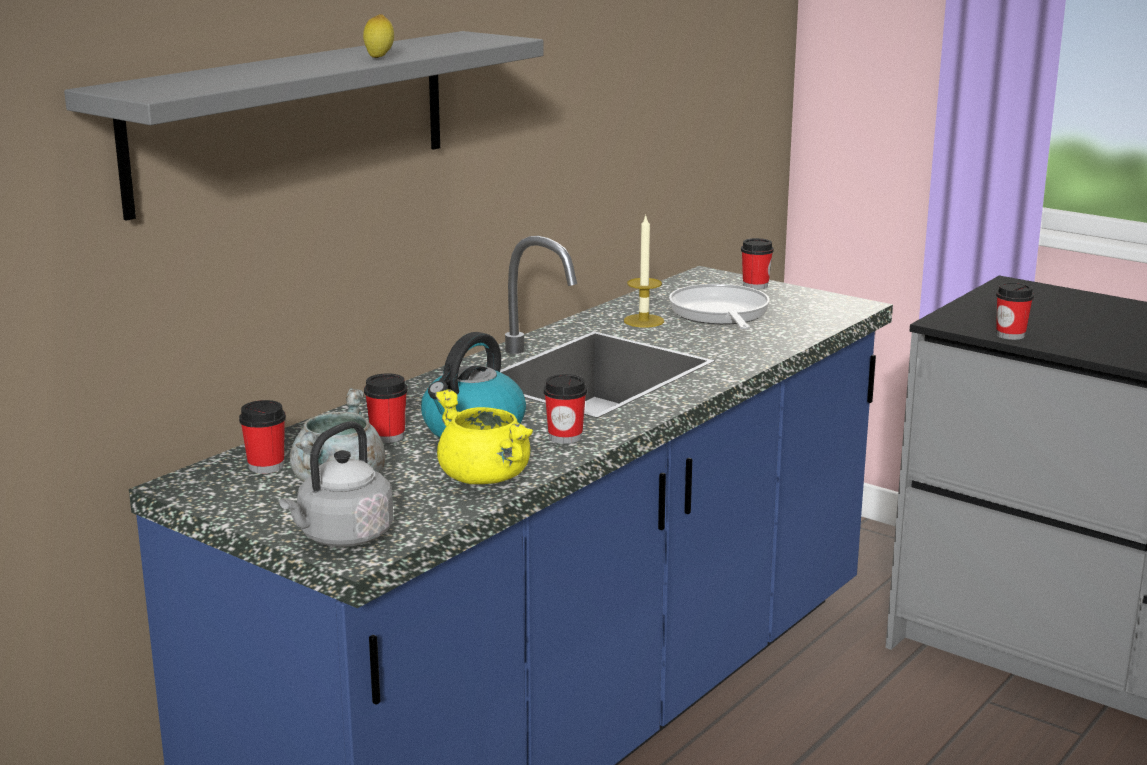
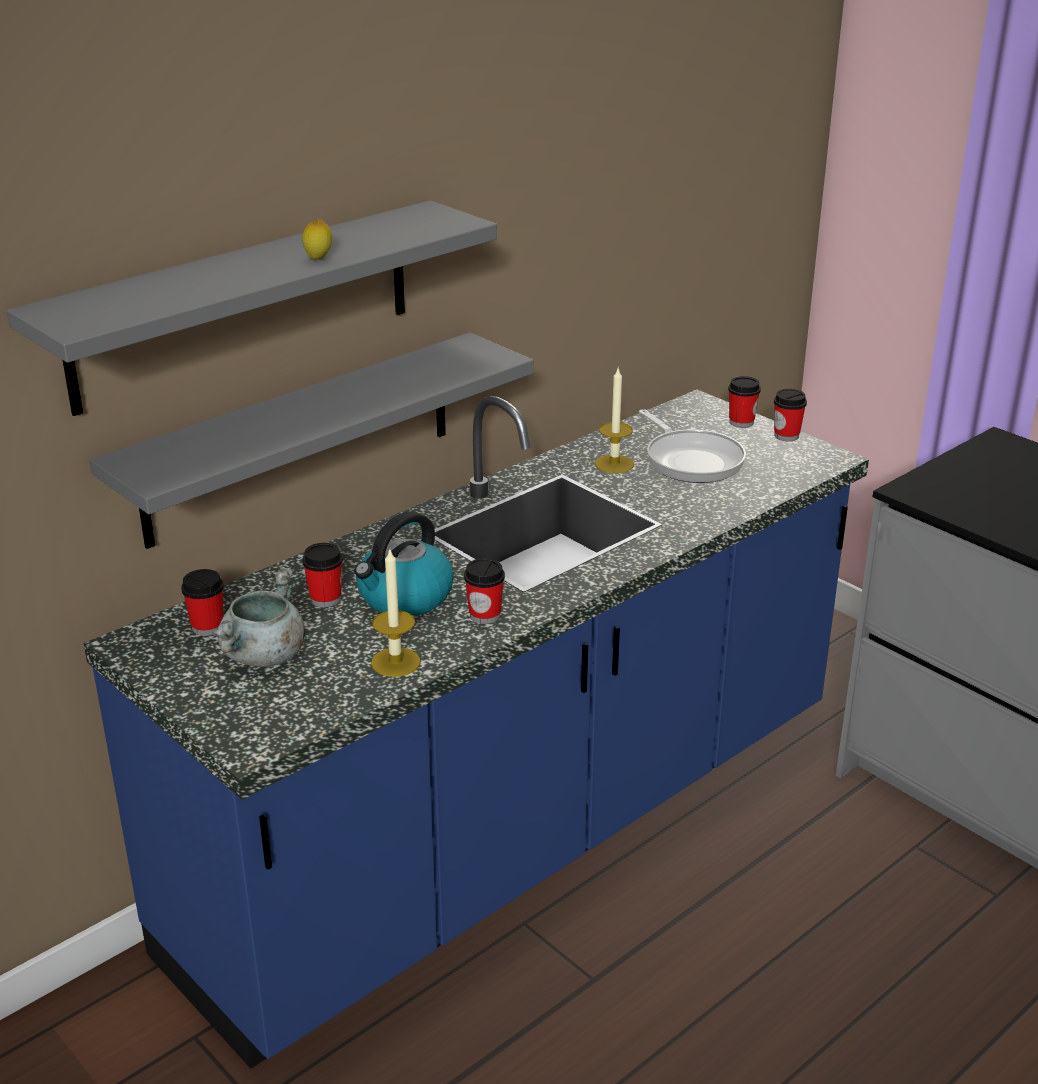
camera: 10 degrees right, 10 degrees up
grey kettle [279,421,394,547] -> none
yellow cooking pot [435,389,533,484] -> candle [371,550,420,677]
frying pan [669,284,770,330] -> frying pan turned 150 degrees clockwise [639,409,746,483]
cup [996,282,1034,340] -> cup moved to [774,389,807,441]
none -> grey shelf [89,332,534,549]

